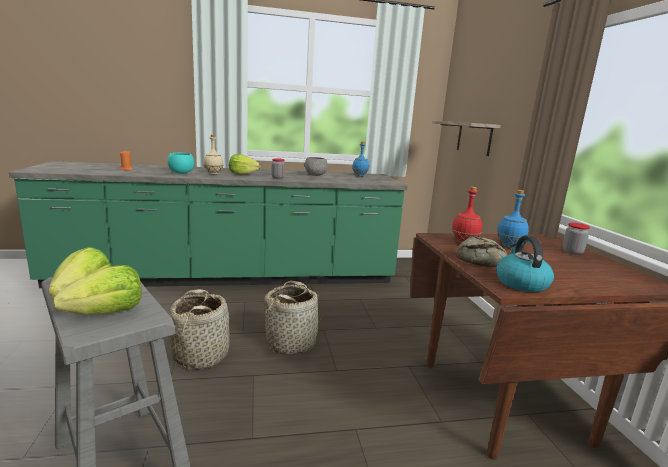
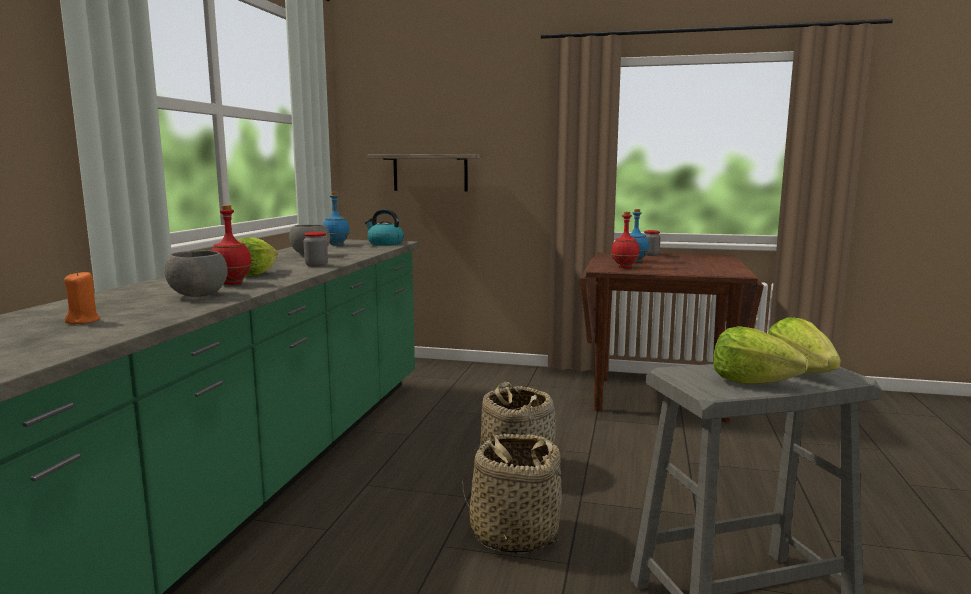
camera: 65 degrees left, 5 degrees down
turquoise bowl [167,153,195,174] -> grey bowl [164,251,228,297]
beige bottle [203,135,223,174] -> red bottle [212,205,252,285]
bread [456,236,507,267] -> none
kettle [497,235,554,292] -> kettle moved to [365,209,404,246]

